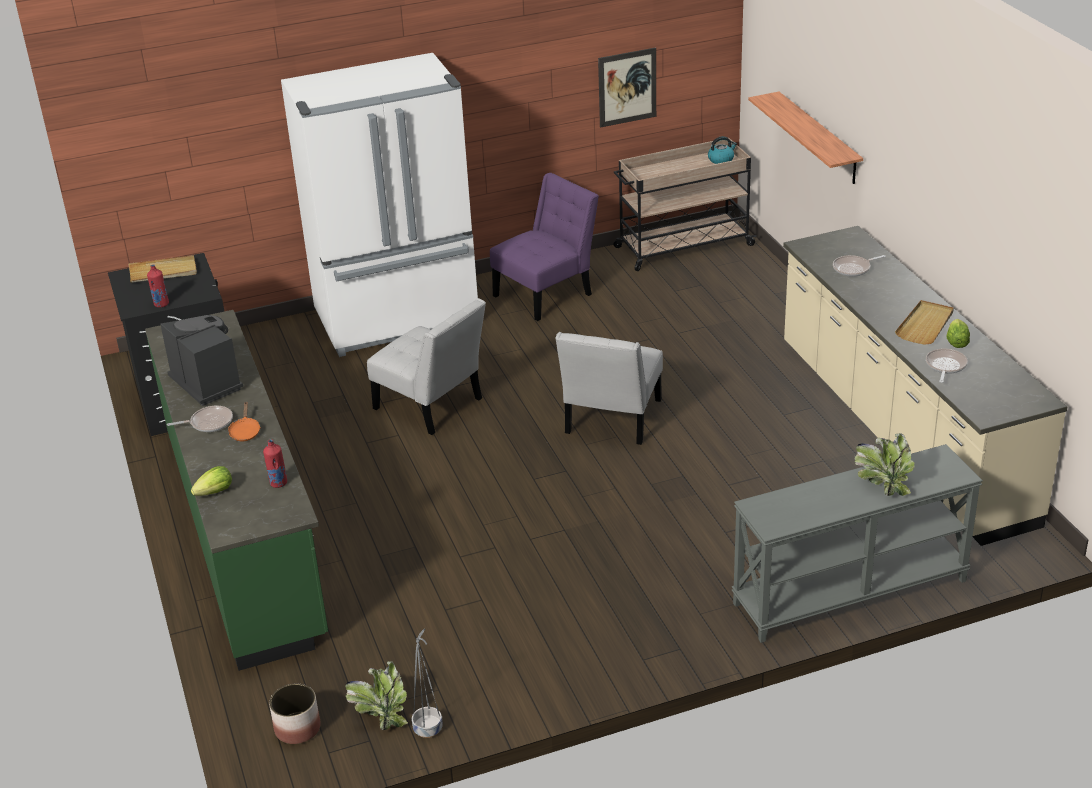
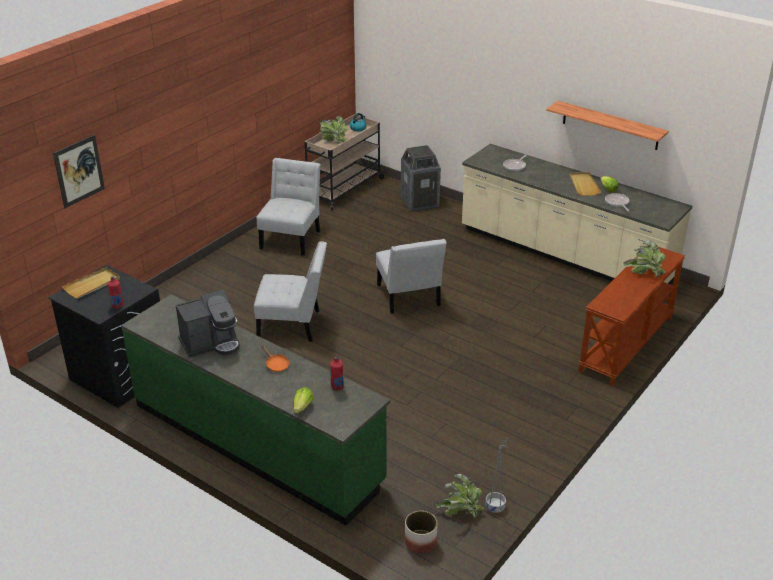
camera: 35 degrees left, 0 degrees up
coffee machine [161,315,243,406] -> coffee machine turned 135 degrees clockwise [176,290,240,358]
frying pan [167,406,233,432] -> none
white fridge [281,53,478,357] -> none
purple chair [490,173,599,321] -> white chair [257,158,320,256]
picture [598,47,656,128] -> picture moved to [53,135,105,208]
grey console table [732,444,983,643] -> brown console table [578,245,685,386]
shelf [748,92,863,184] -> shelf moved to [546,101,669,150]
none -> potted plant [319,116,348,144]
none -> trash can [401,145,441,212]

